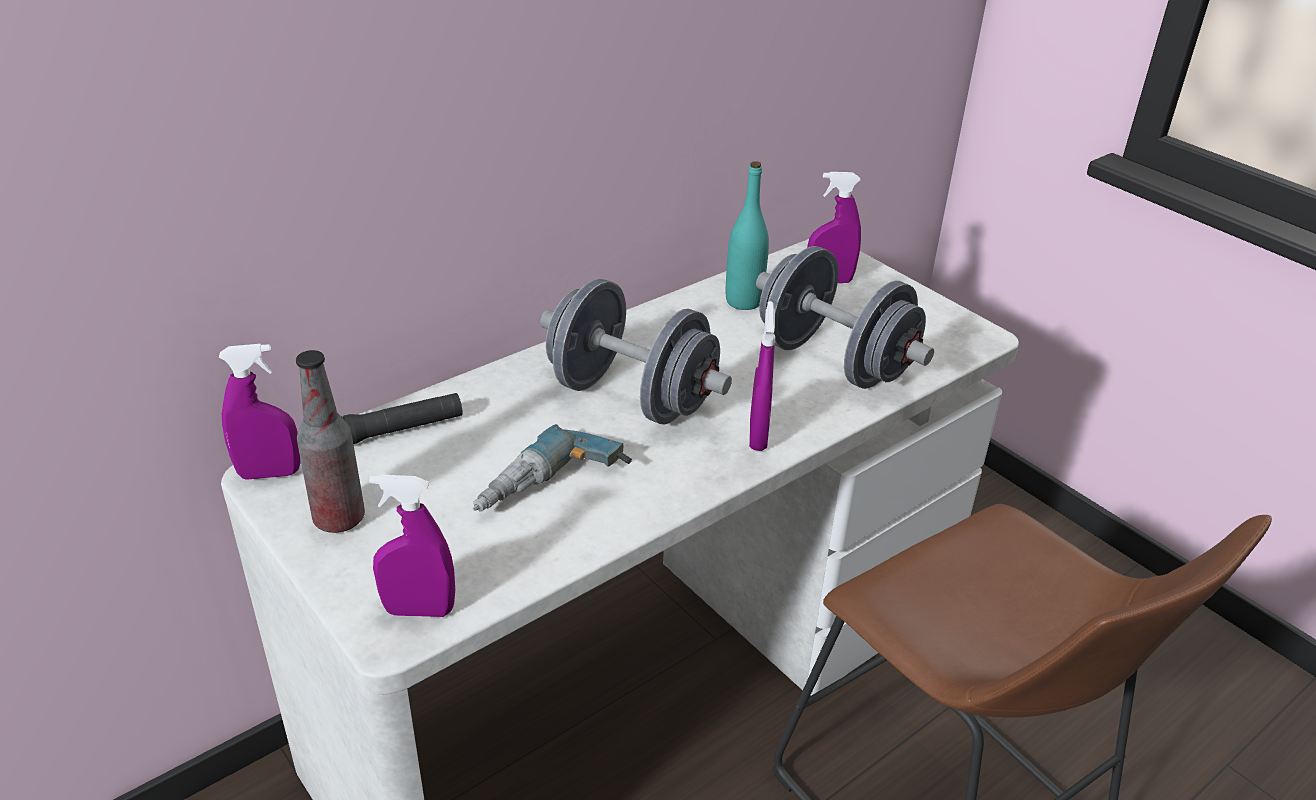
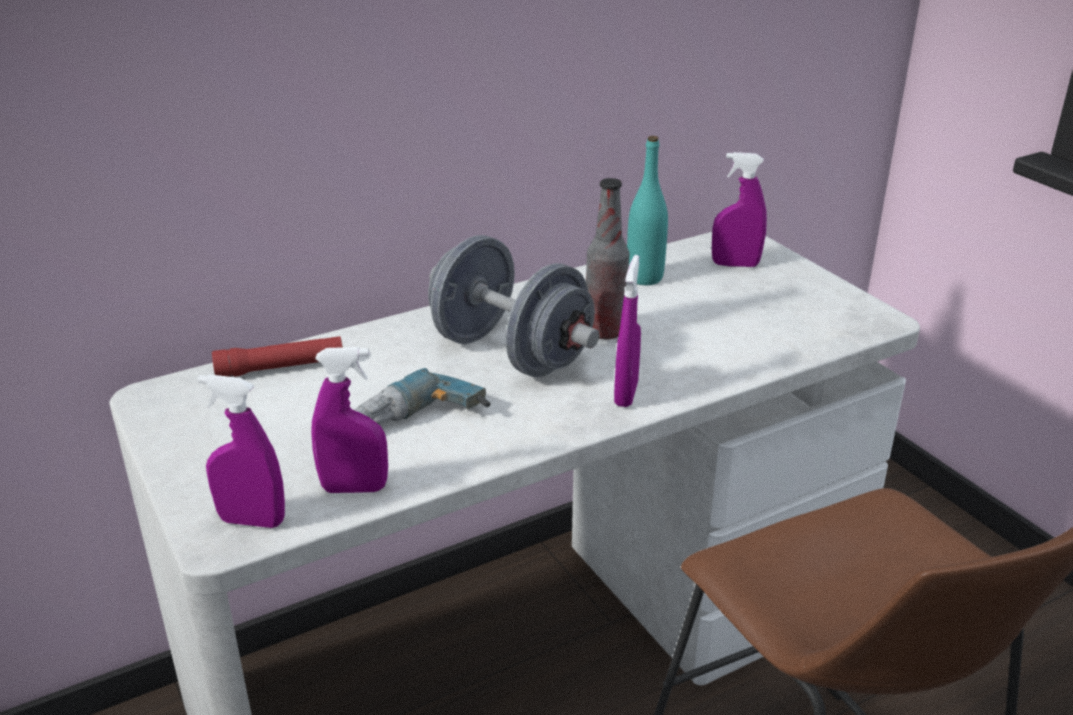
camera: 10 degrees right, 5 degrees down
purple spray bottle [219,344,301,480] -> purple spray bottle moved to [311,347,388,493]
bottle [296,350,365,533] -> bottle moved to [586,178,629,339]
black flashlight [341,393,463,444] -> red flashlight [212,336,343,377]
grey dumbbell [756,246,934,389] -> none

